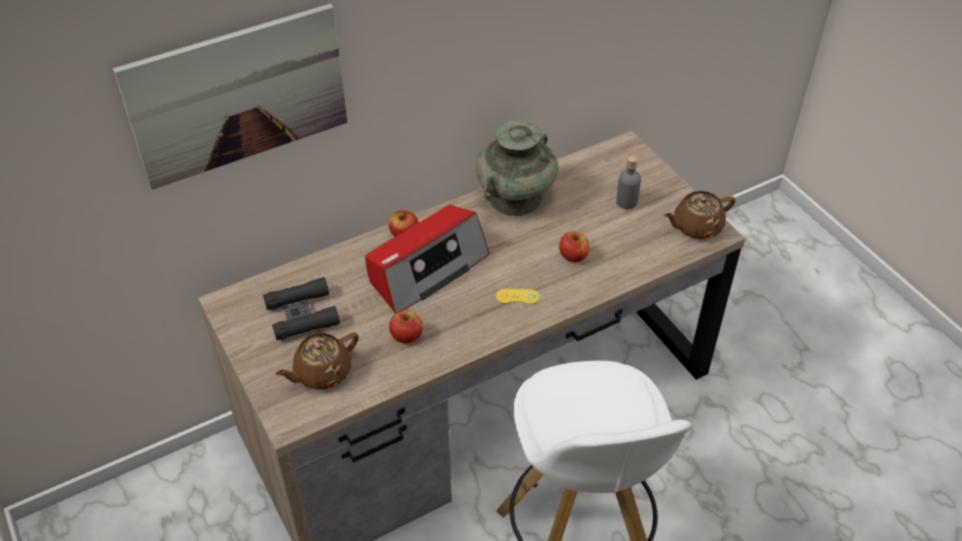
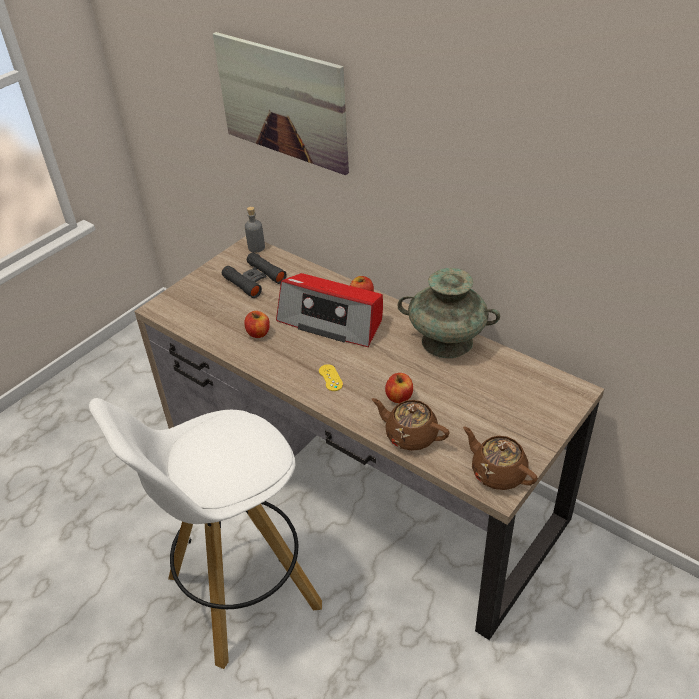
camera: 70 degrees right, 5 degrees down
brown teapot [275,332,359,389] -> brown teapot moved to [372,398,450,451]
grey bottle [616,156,641,209] -> grey bottle moved to [245,206,265,253]

